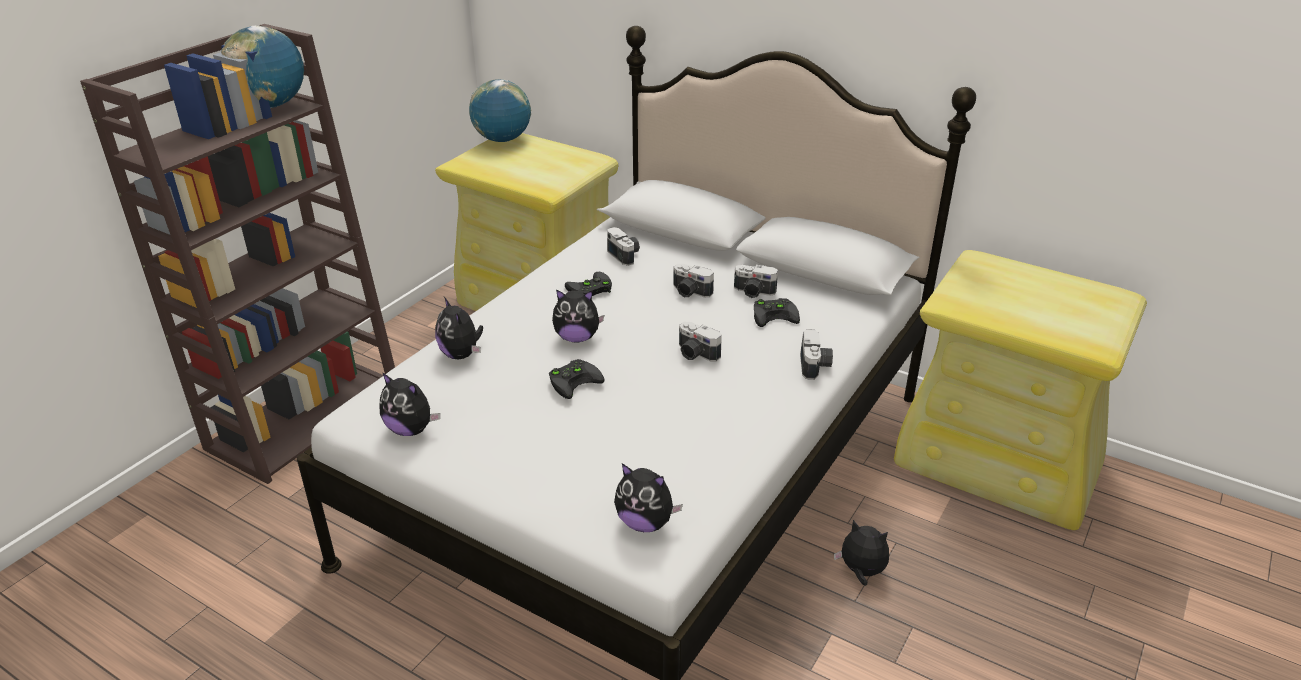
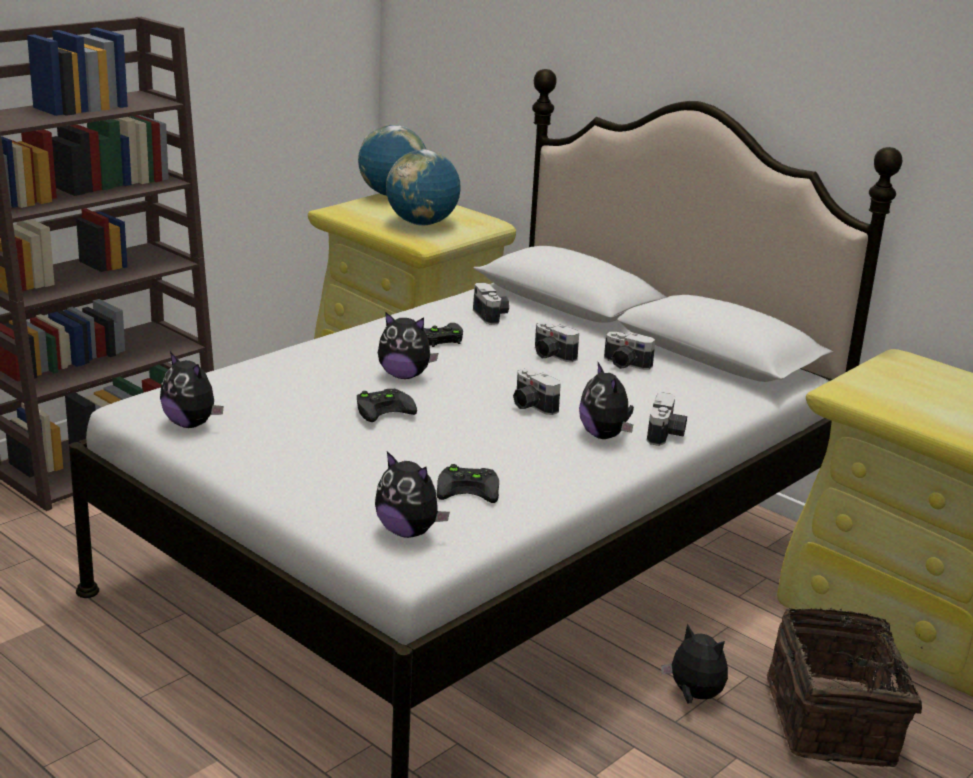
camera: 10 degrees right, 10 degrees down
globe [221,26,304,108] -> globe moved to [386,149,461,226]
plush toy [435,297,483,359] -> plush toy moved to [579,362,634,439]
black game controller [754,298,800,327] -> black game controller moved to [437,464,499,503]
none -> basket [767,607,923,767]

